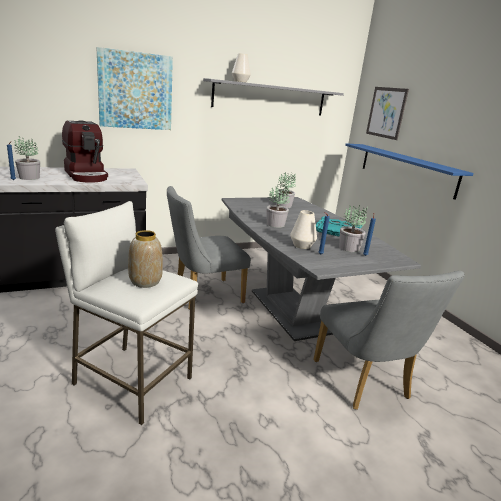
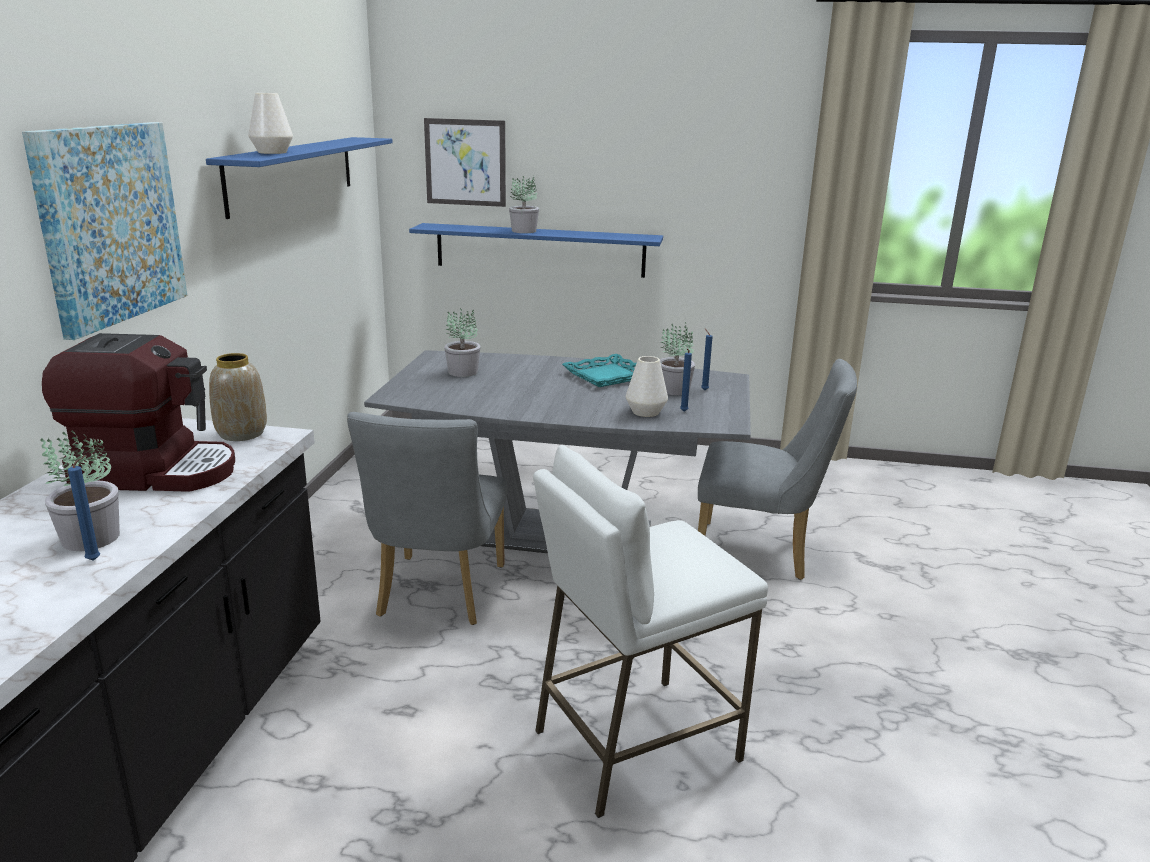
camera: 55 degrees left, 0 degrees up
vase [128,230,163,288] -> vase moved to [209,353,267,441]
grey shelf [203,78,344,116] -> blue shelf [206,137,393,219]
potted plant [266,185,290,228] -> potted plant moved to [509,175,539,233]

